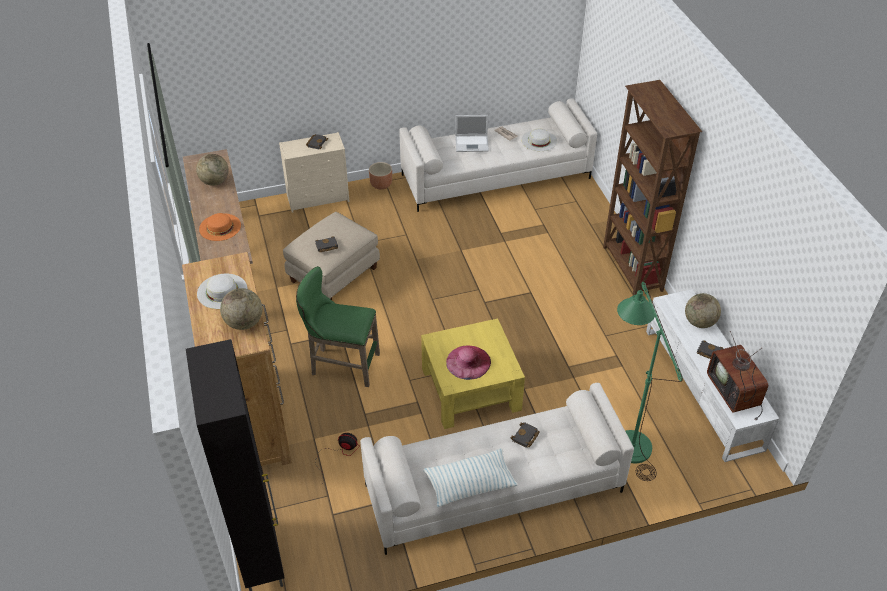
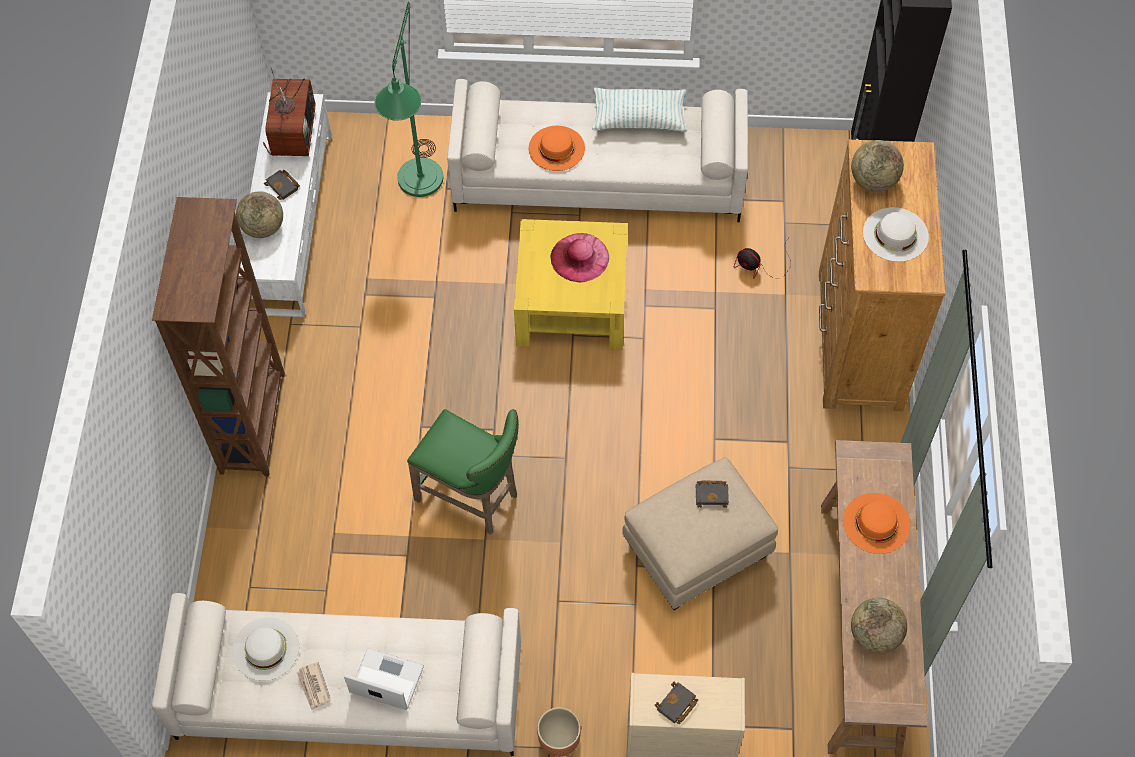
camera: 160 degrees left, 15 degrees up
green stool [296,266,380,387] -> green stool moved to [407,409,519,535]
black book [510,422,540,448] -> orange hat [529,126,585,171]

